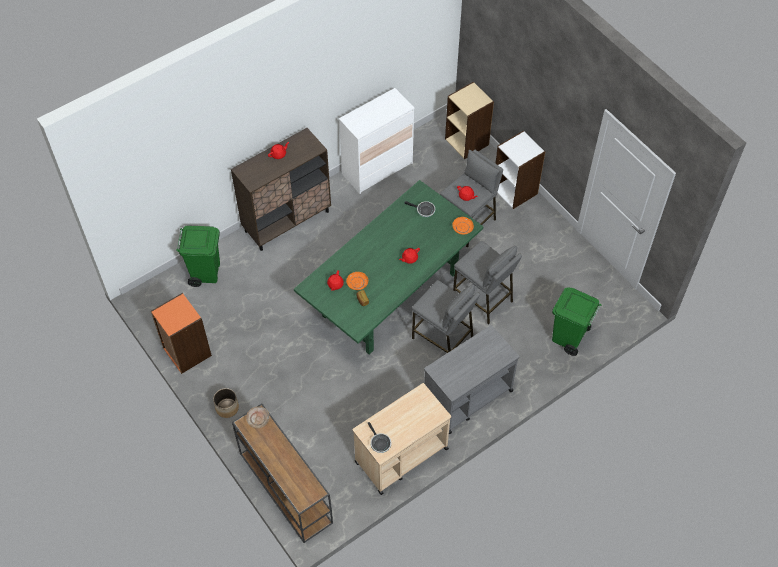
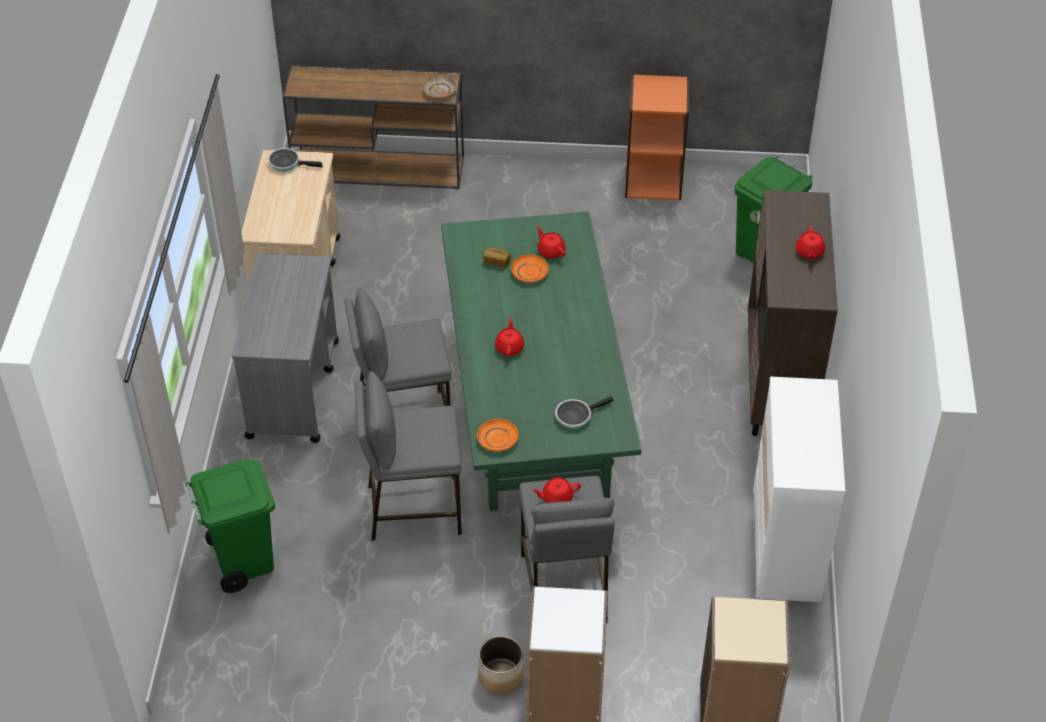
camera: 130 degrees right, 10 degrees down
planter [213,388,239,418] -> planter moved to [478,636,523,695]

